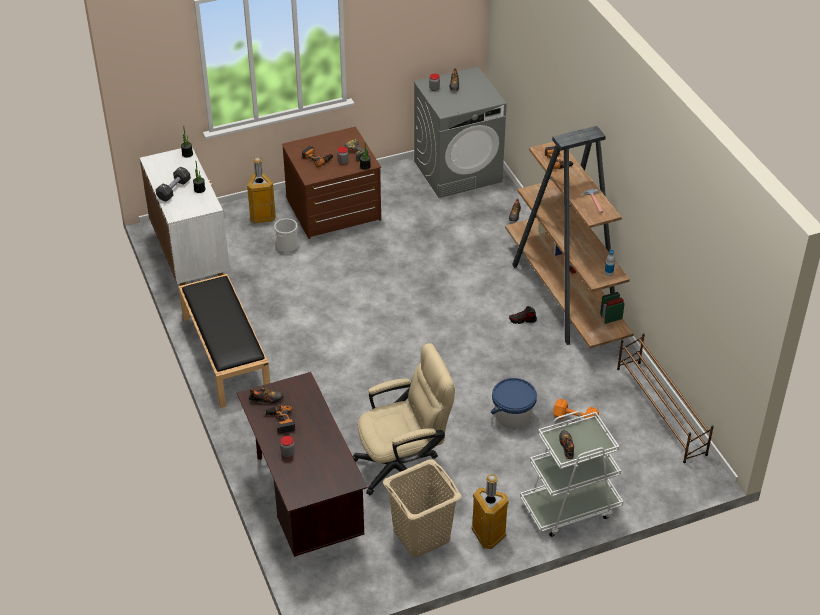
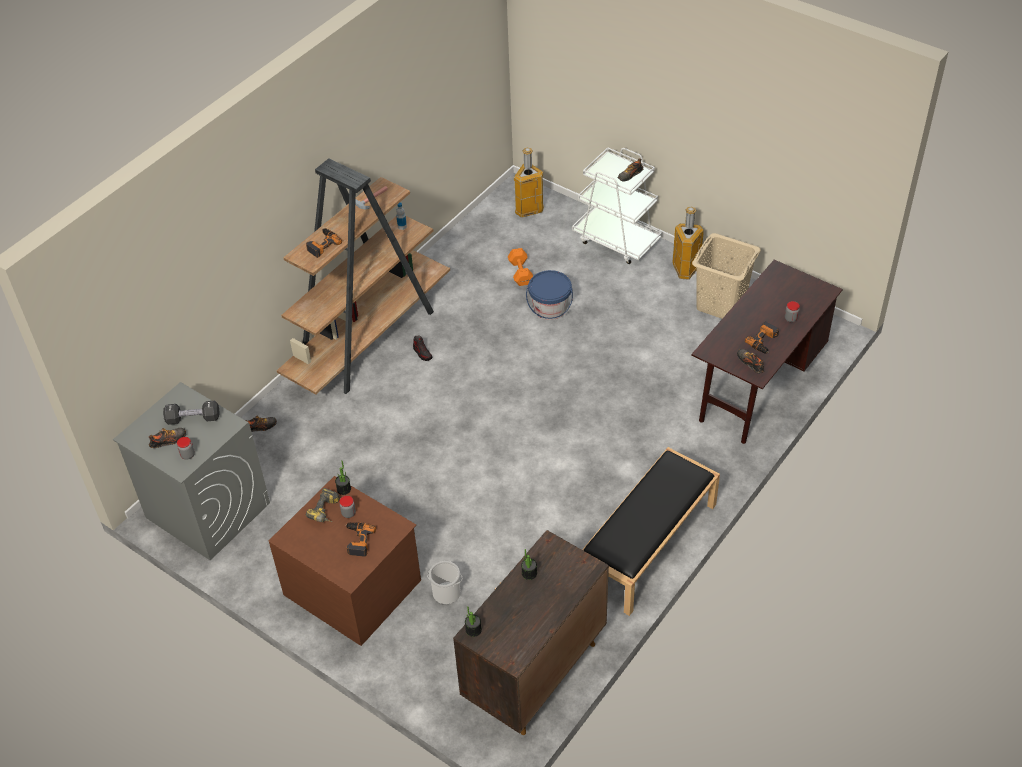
camera: 120 degrees left, 5 degrees up
white cabinet [140,147,230,286] -> brown cabinet [453,530,609,735]
black dumbbell [156,167,191,202] -> black dumbbell moved to [163,401,220,425]
trash can [247,157,276,223] -> trash can moved to [514,147,544,218]
beige office chair [353,343,455,495] -> none
brown shoe rack [617,333,714,463] -> none

